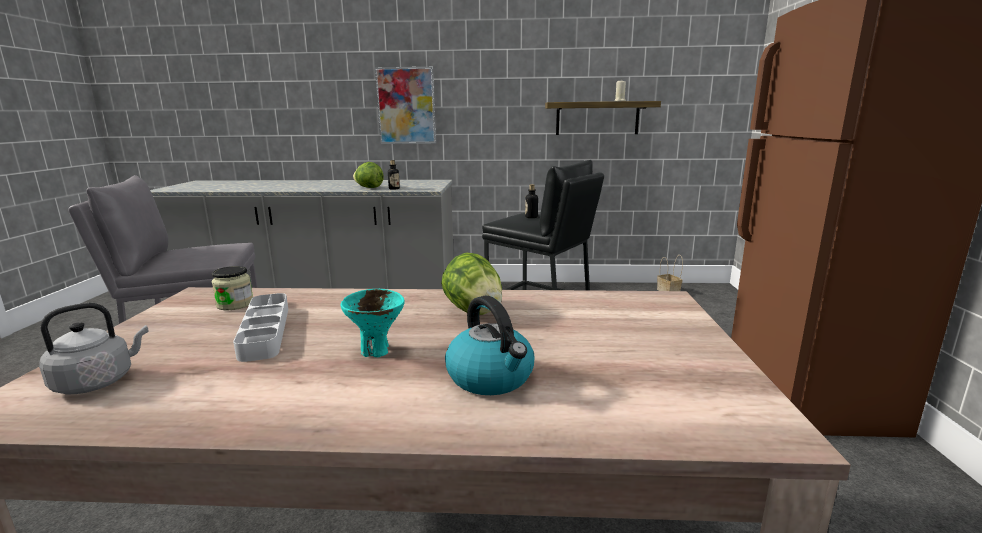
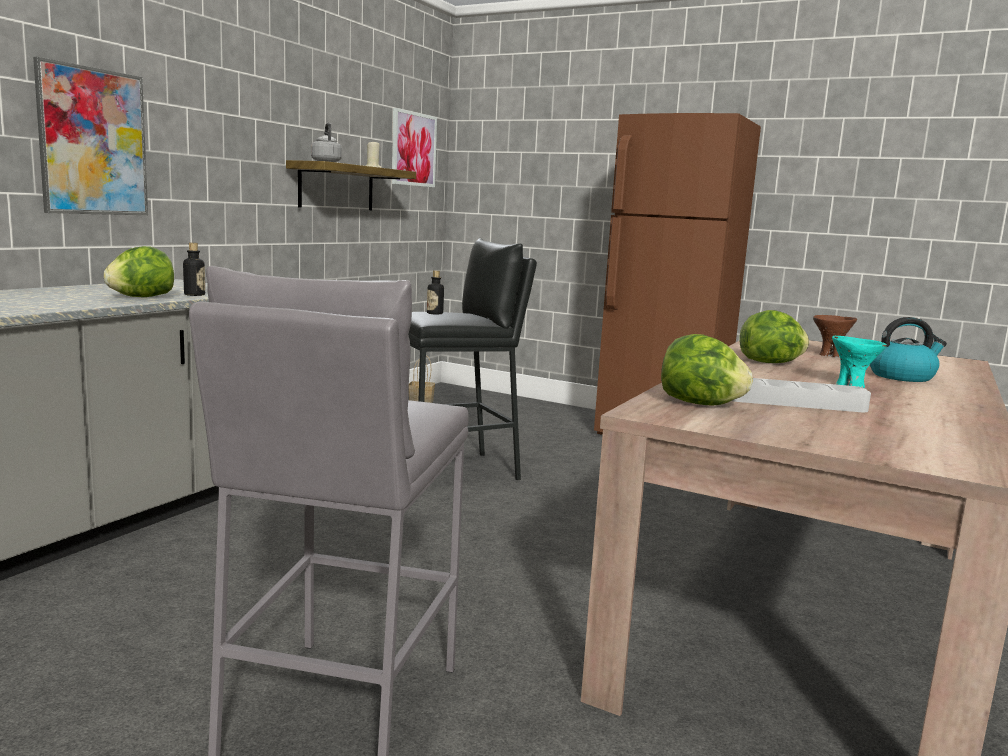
camera: 65 degrees left, 5 degrees down
grey kettle [39,303,149,394] -> grey kettle moved to [311,123,342,162]
jar [212,266,253,310] -> lettuce [661,334,753,406]
none -> picture [392,108,437,187]
none -> brown bowl [813,315,857,358]

